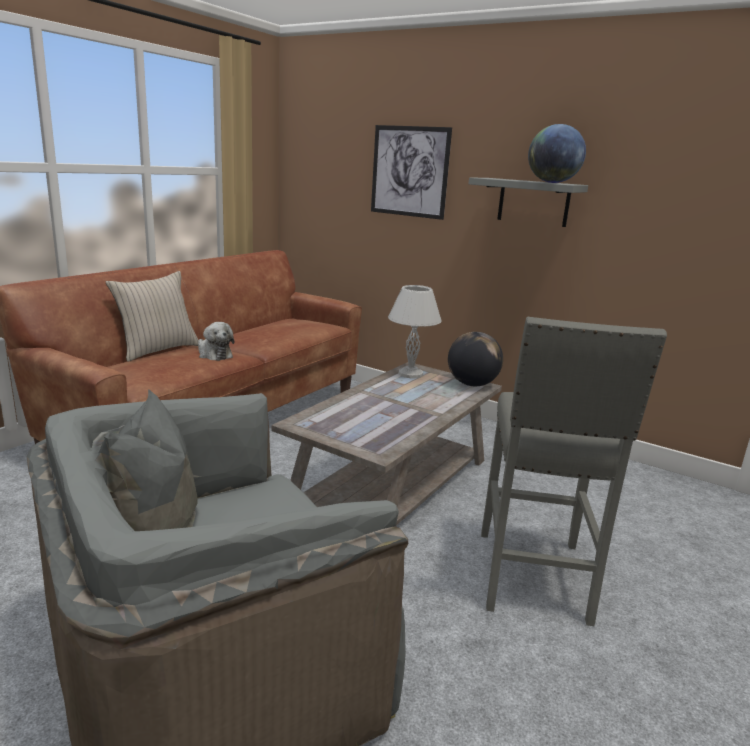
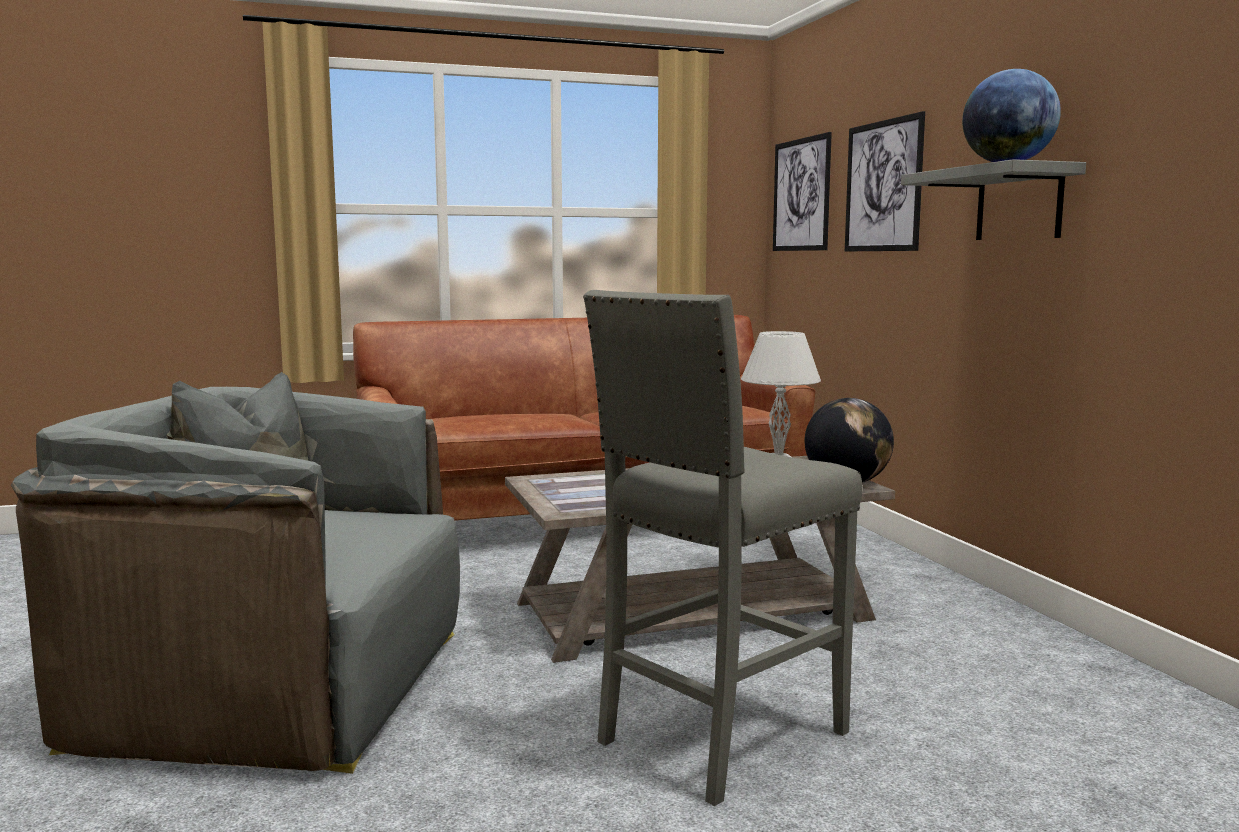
camera: 40 degrees right, 10 degrees down
beige pillow [106,271,198,362] -> none
plush toy [198,322,234,361] -> none
none -> picture [773,132,832,251]

